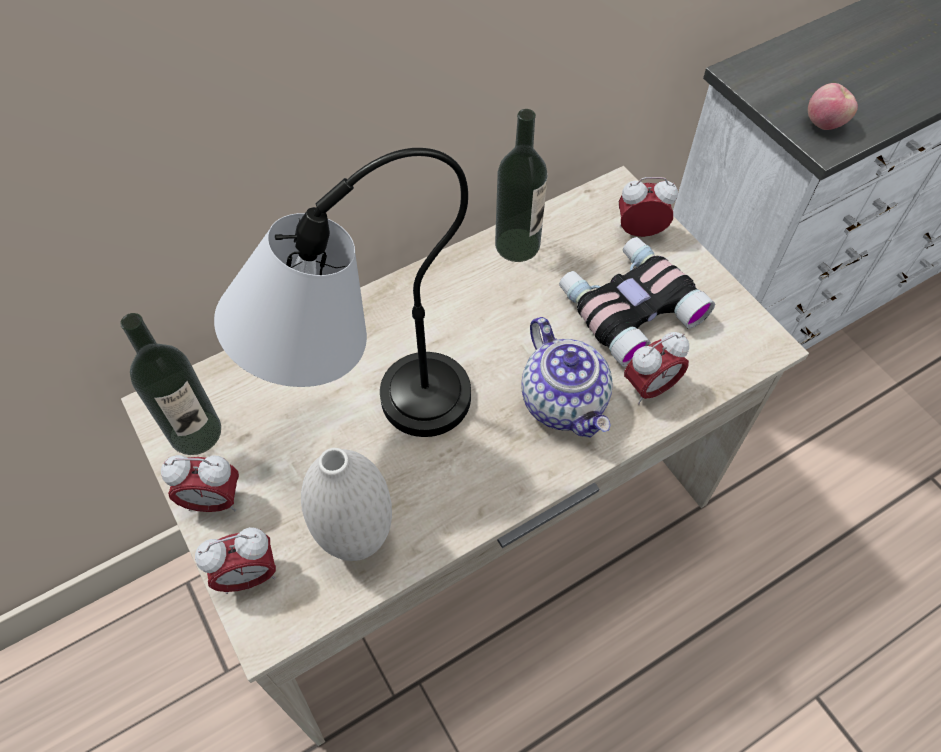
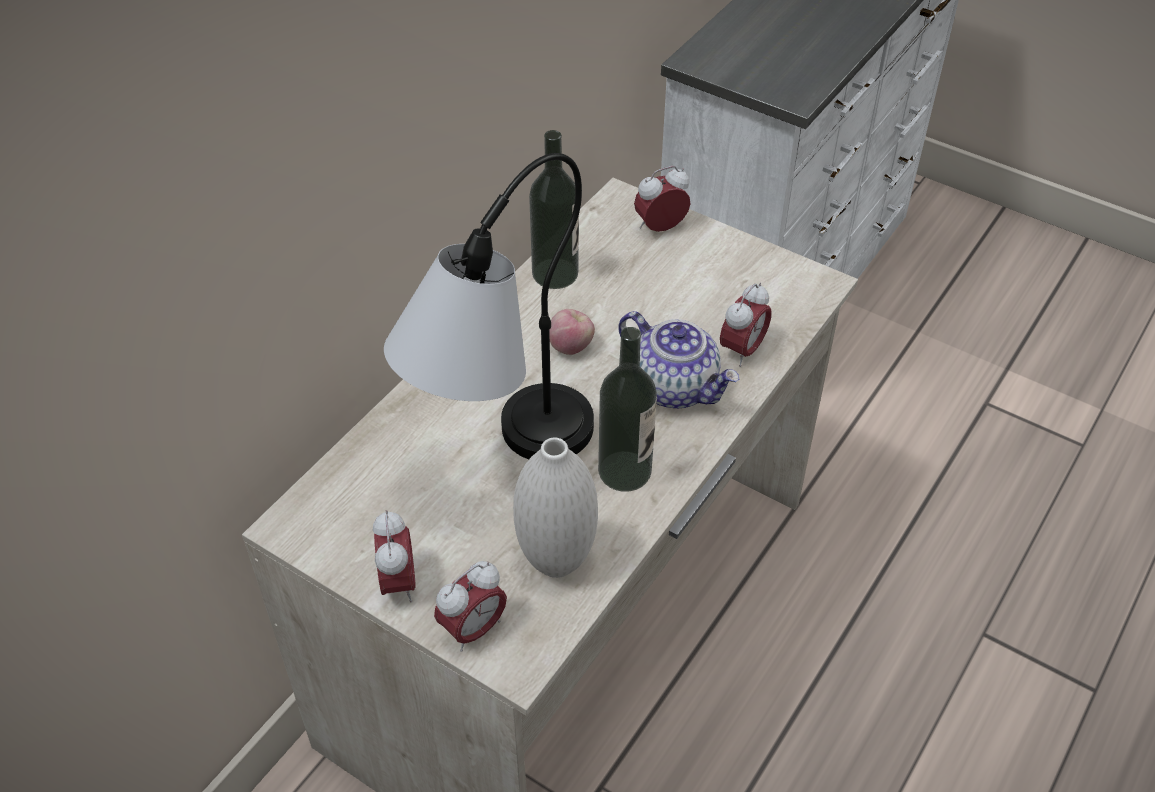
camera: 25 degrees left, 10 degrees down
bottle [120,313,221,455] -> bottle moved to [598,327,657,492]
alarm clock [161,455,239,512] -> alarm clock turned 75 degrees counterclockwise [373,510,416,602]
binoculars [559,237,715,367] -> none
apple [808,83,858,130] -> apple moved to [549,309,595,355]

